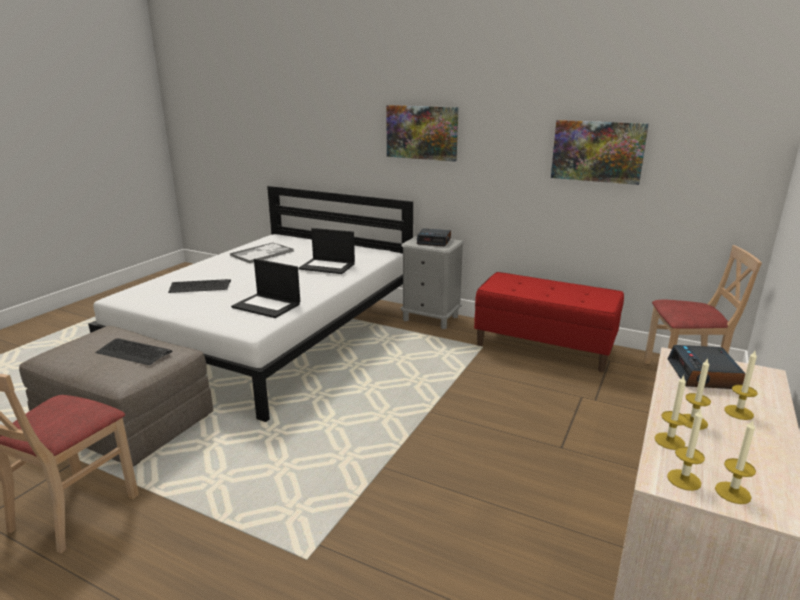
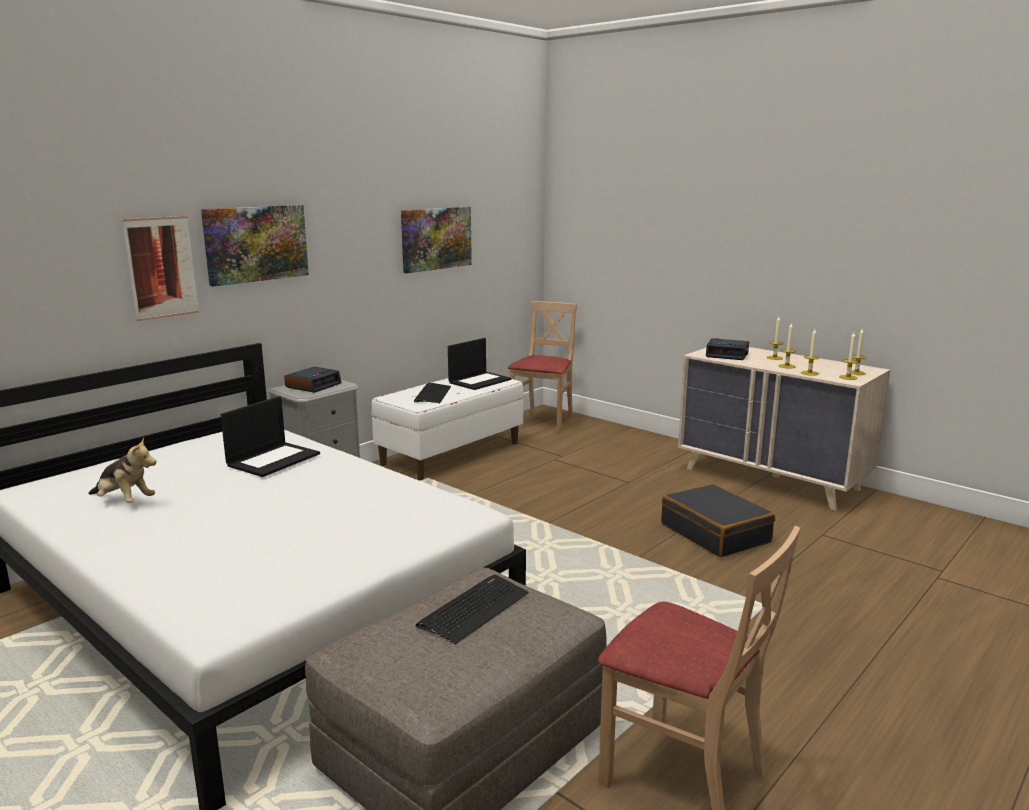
camera: 75 degrees left, 5 degrees down
keyboard [168,279,231,293] -> keyboard moved to [414,383,451,403]
tray [230,242,294,263] -> plush toy [88,438,157,503]
laptop [231,259,300,318] -> laptop moved to [448,338,512,390]
red bench [474,272,624,372] -> white bench [371,378,524,480]
none -> picture [122,216,199,321]
none -> black suitcase [661,484,775,557]

